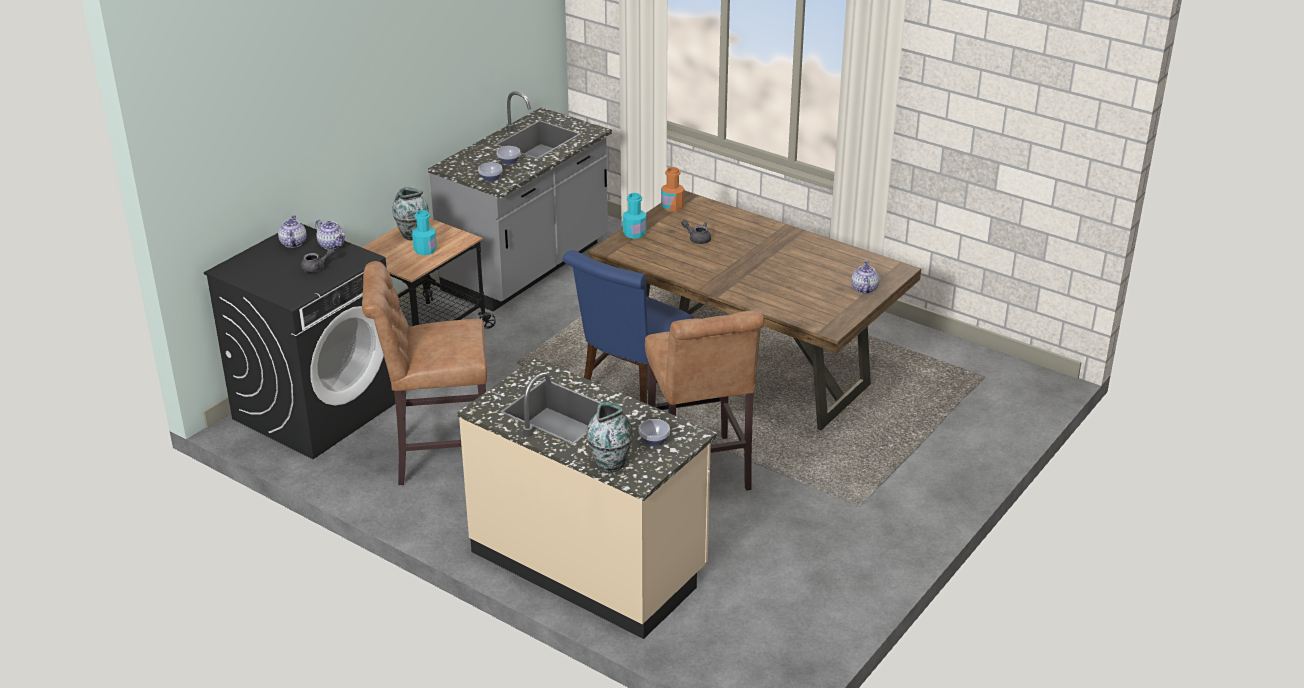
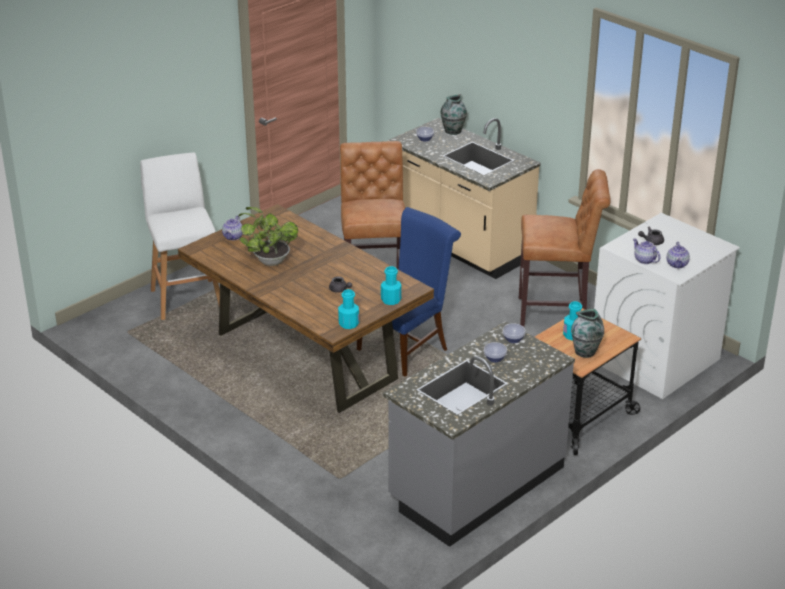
camera: 170 degrees left, 0 degrees up
black washing machine [204,223,395,459] -> white washing machine [594,213,740,399]
orange bottle [661,167,684,212] -> turquoise bottle [338,289,359,329]
none -> white stool [140,153,220,320]
none -> potted plant [238,207,298,266]

